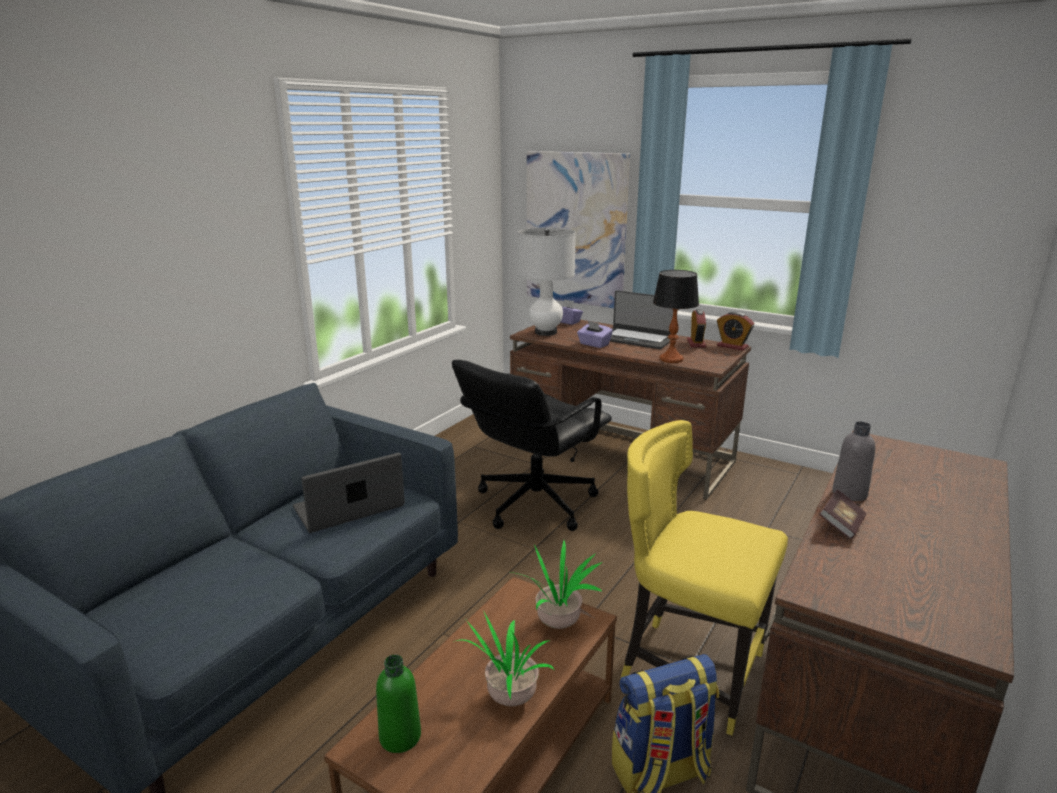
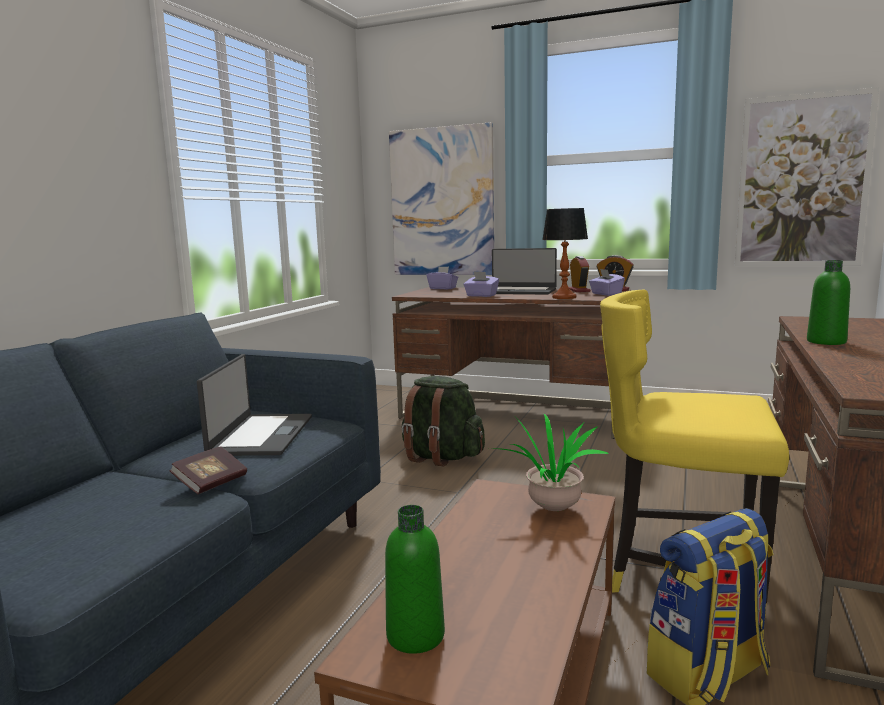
camera: 10 degrees left, 10 degrees down
laptop [293,453,405,533] -> laptop turned 135 degrees clockwise [197,354,312,456]
black office chair [452,360,612,531] -> green backpack [402,376,485,467]
potted plant [453,612,555,706] -> none
white table lamp [518,227,576,336] -> none
book [820,489,866,539] -> book moved to [170,446,247,494]
grey bottle [832,421,875,501] -> green bottle [807,260,850,345]
none -> purple tissue box [589,269,625,296]
none -> picture [735,87,879,266]

